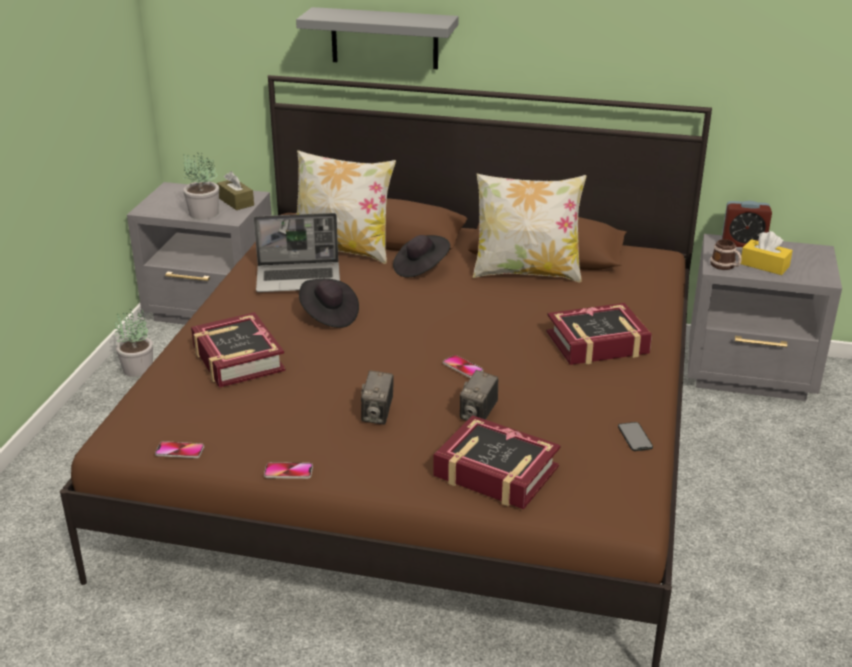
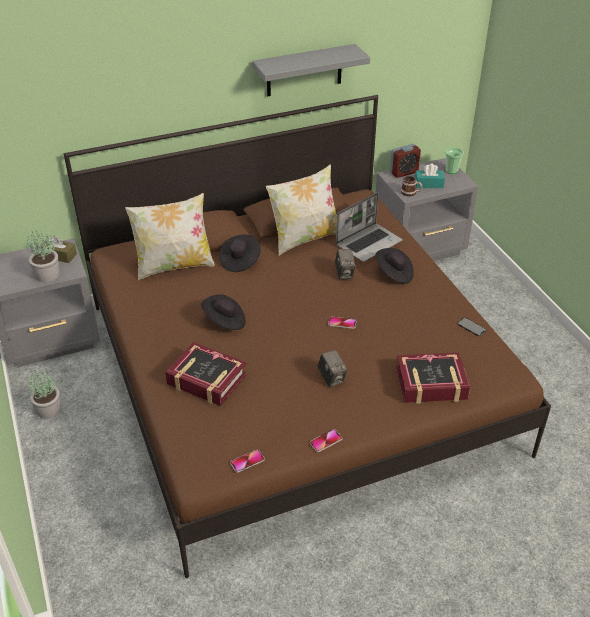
camera: 35 degrees left, 10 degrees up
laptop [254,213,340,292] -> laptop moved to [336,193,403,262]
grey shelf [296,7,459,69] -> grey shelf moved to [252,44,370,96]
camera [460,370,498,421] -> camera moved to [335,249,355,279]
book [546,303,652,365] -> black hat [376,248,414,284]
yellow tissue box [741,231,793,275] -> turquoise tissue box [415,163,445,188]
none -> cup [445,147,464,174]

